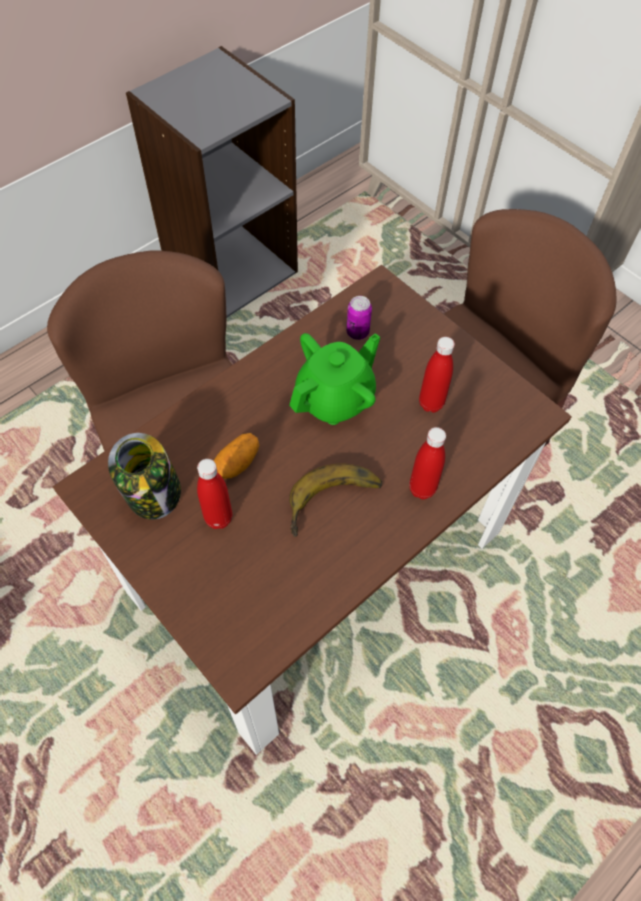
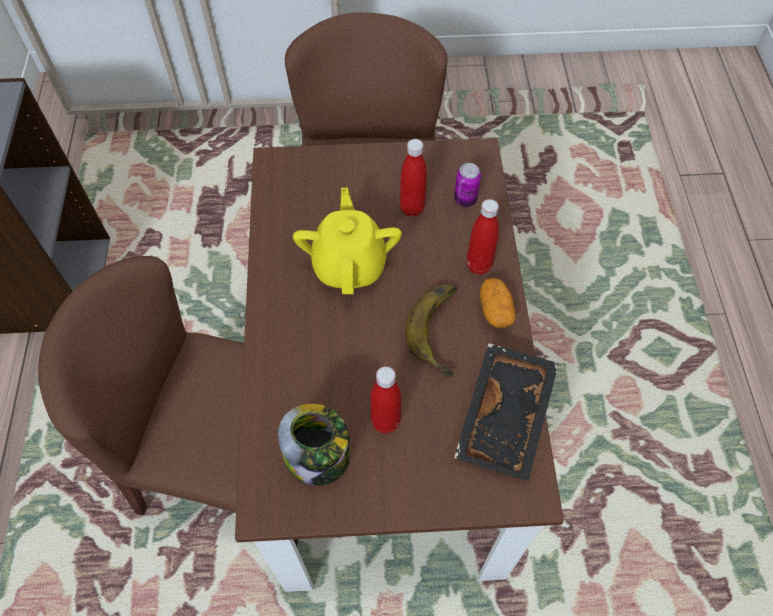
camera: 50 degrees left, 0 degrees up
potato [214,433,260,479] -> potato moved to [480,278,516,328]
green teapot [289,333,380,425] -> yellow teapot [293,187,402,294]
can [346,296,372,340] -> can moved to [454,163,481,207]
none -> black tray [454,343,559,481]

